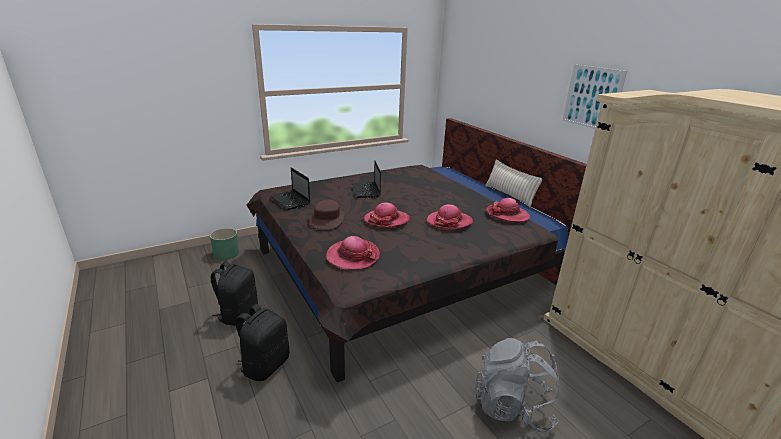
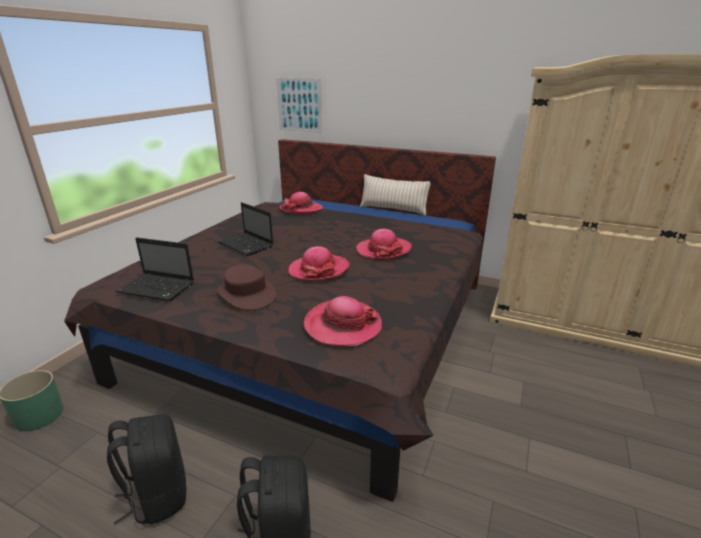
camera: 35 degrees left, 0 degrees up
grey backpack [475,338,560,432] -> none
hat [486,198,530,223] -> hat moved to [280,192,323,214]
picture [562,64,627,129] -> picture moved to [276,78,322,133]

